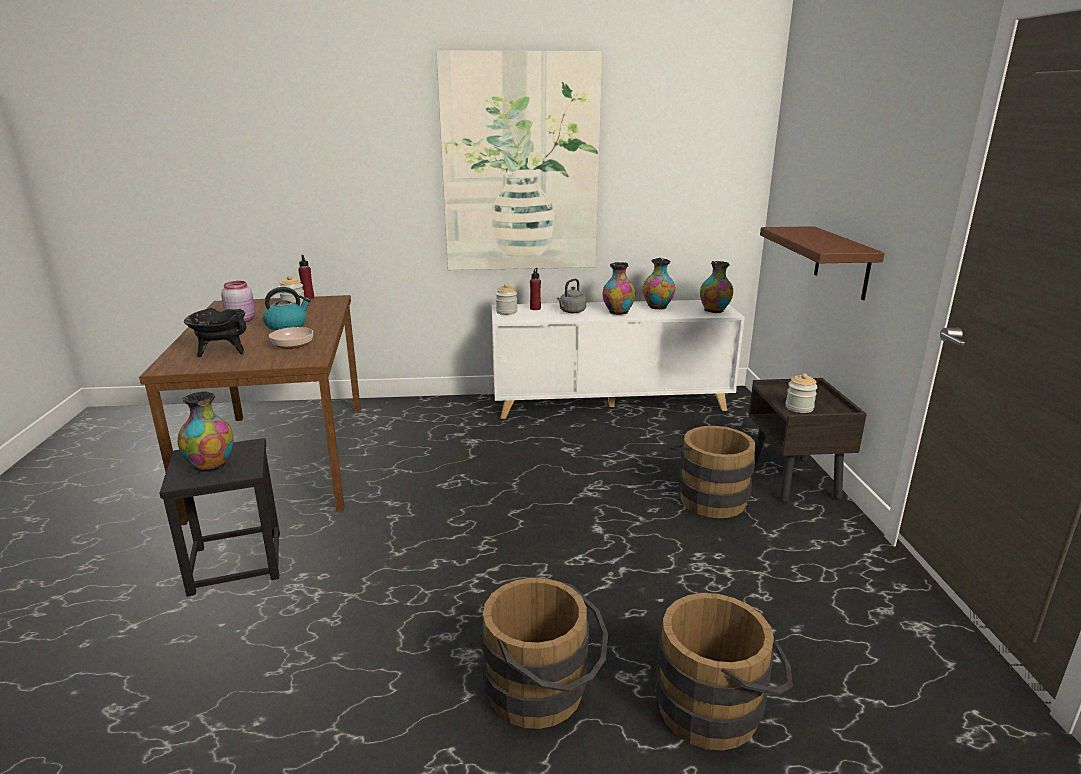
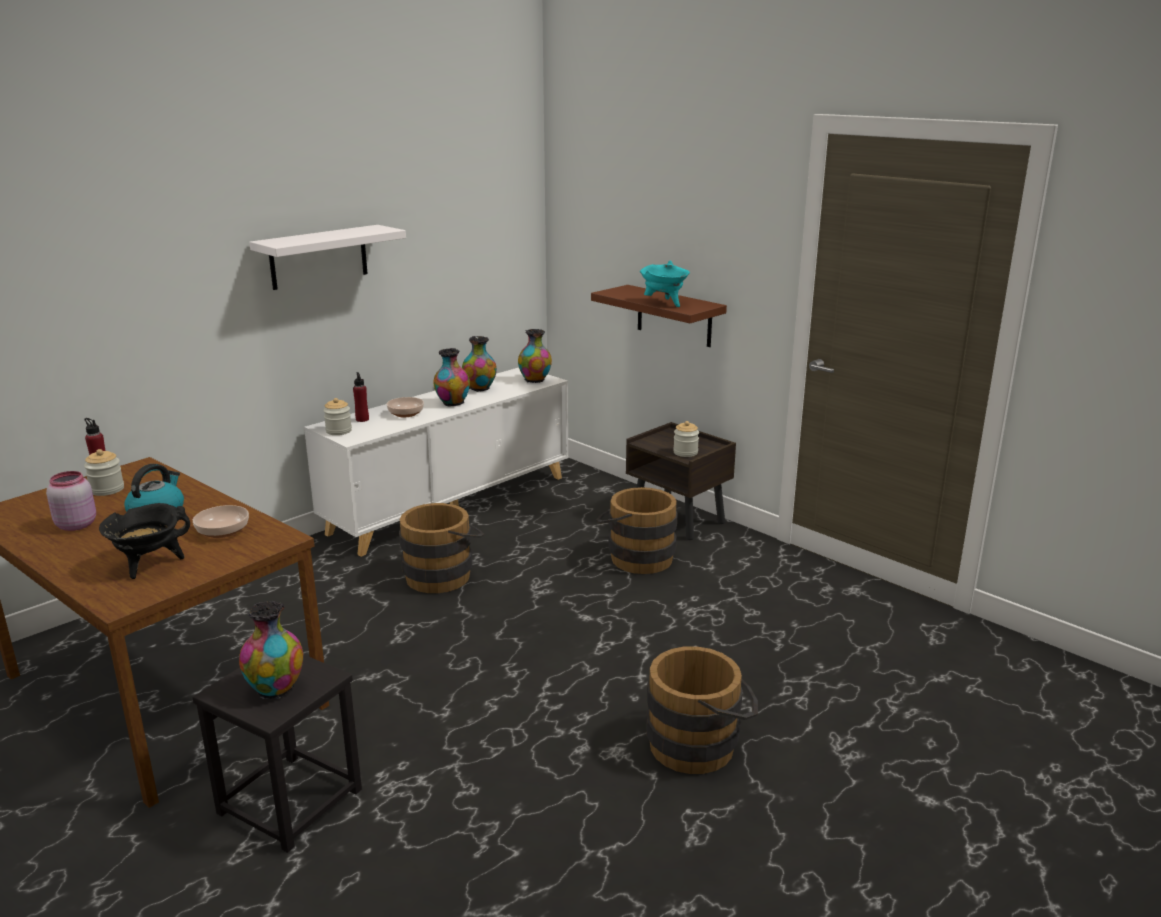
camera: 40 degrees left, 0 degrees up
picture [436,50,602,270] -> white shelf [249,225,406,290]
grey kettle [557,279,586,313] -> bowl [386,397,424,417]
brown bucket [655,592,793,751] -> brown bucket moved to [399,503,484,593]
none -> turquoise cooking pot [640,261,690,307]

